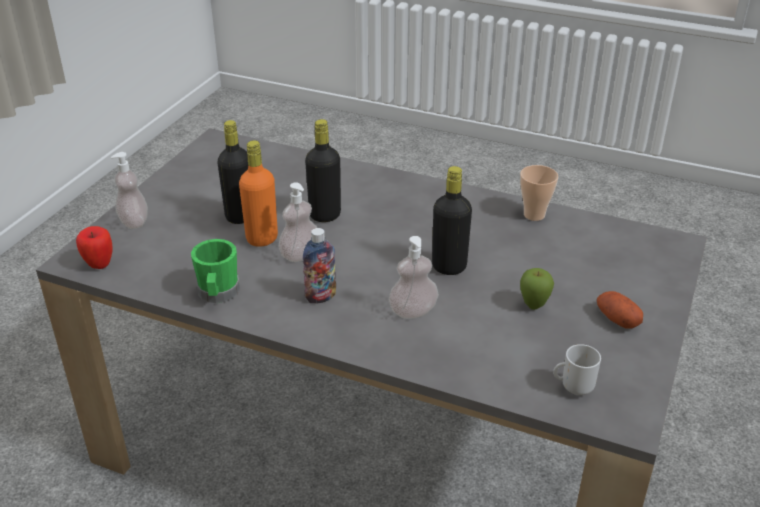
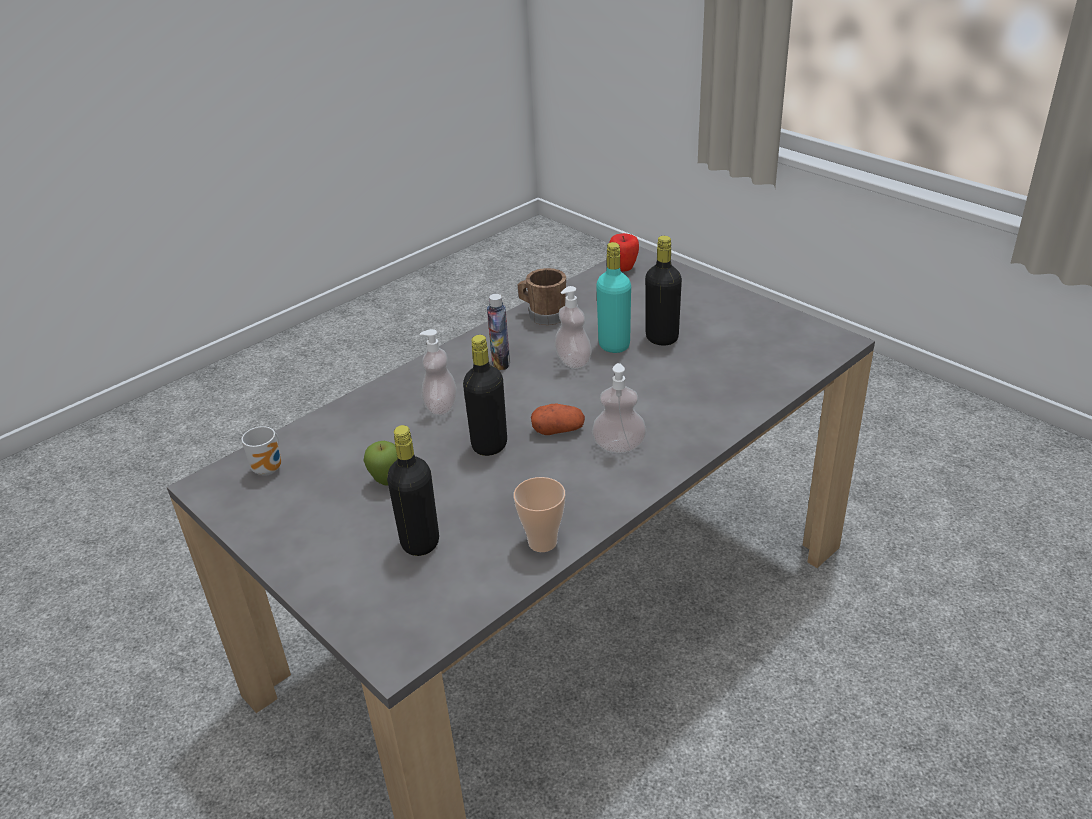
camera: 115 degrees right, 0 degrees up
soap dispenser [111,152,148,229] -> soap dispenser moved to [592,363,647,453]
green mug [191,239,240,303] -> brown mug [517,268,566,325]
orange bottle [239,140,278,247] -> turquoise bottle [596,242,631,353]
black bottle [305,119,341,222] -> black bottle moved to [387,425,439,556]
potato [597,291,643,329] -> potato moved to [531,403,585,435]

